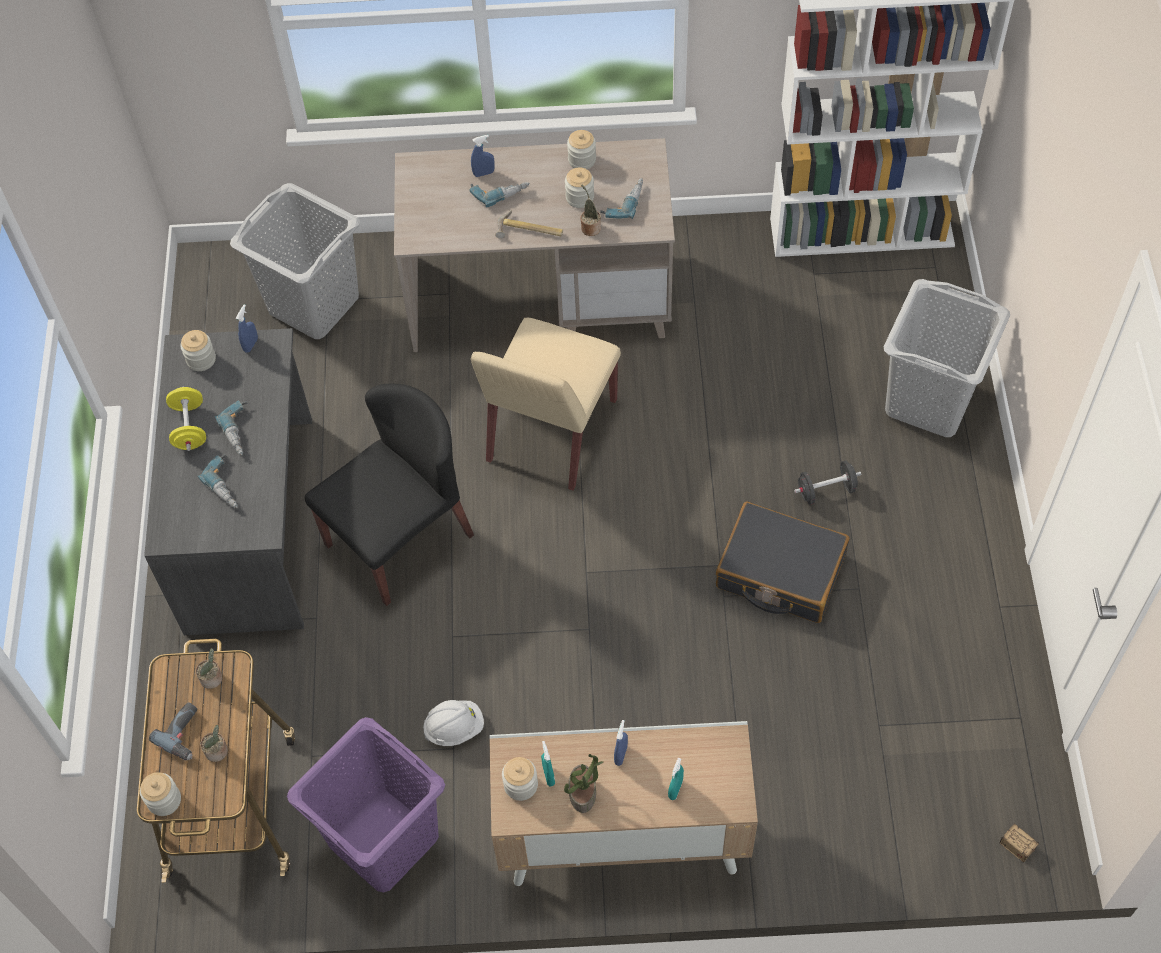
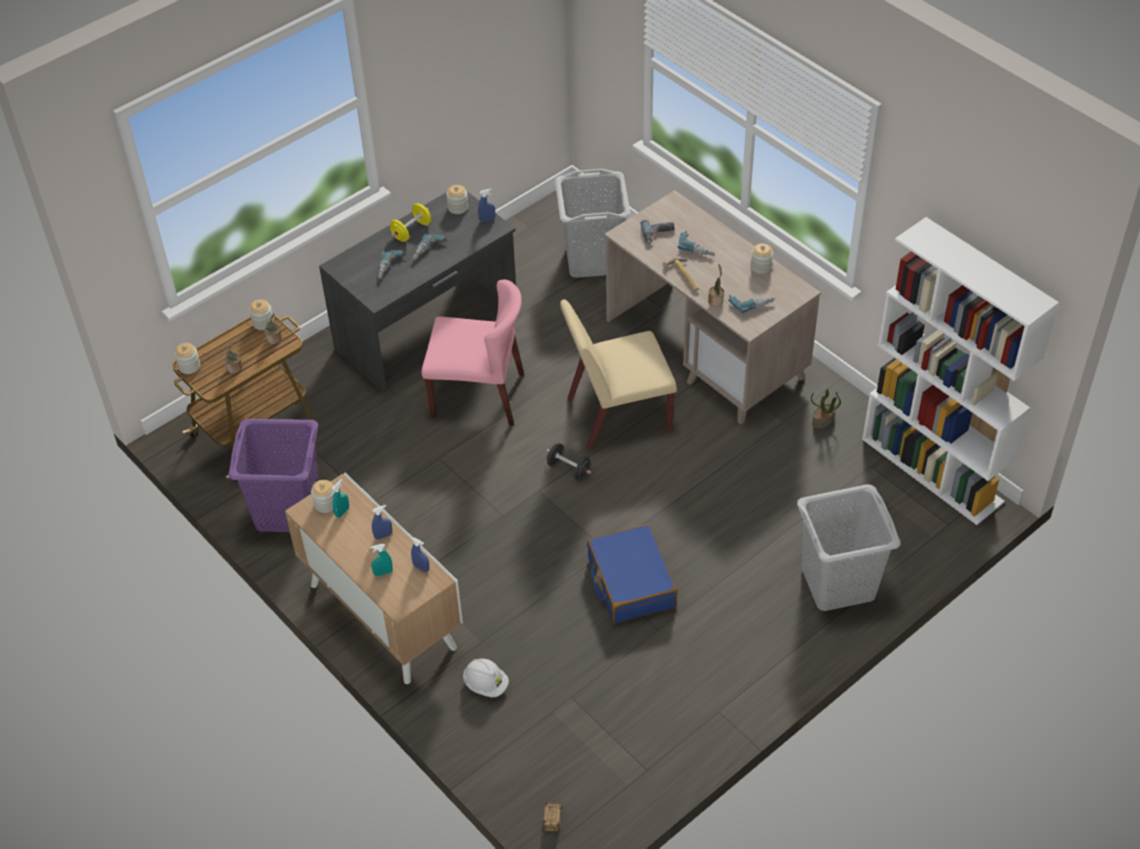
camera: 50 degrees right, 10 degrees down
power drill [149,702,197,760] -> power drill moved to [640,220,674,244]
black chair [305,384,474,606] -> pink chair [421,280,524,426]
white hard hat [423,700,484,746] -> white hard hat moved to [463,659,509,698]
blue spray bottle [471,135,495,177] -> blue spray bottle moved to [411,537,429,572]
potted plant [564,754,603,813] -> potted plant moved to [811,389,841,429]
jar [565,168,594,208] -> jar moved to [249,299,274,330]
black suitcase [716,501,850,623] -> blue suitcase [587,524,677,624]
black dumbbell [794,460,861,504] -> black dumbbell moved to [546,443,591,481]

